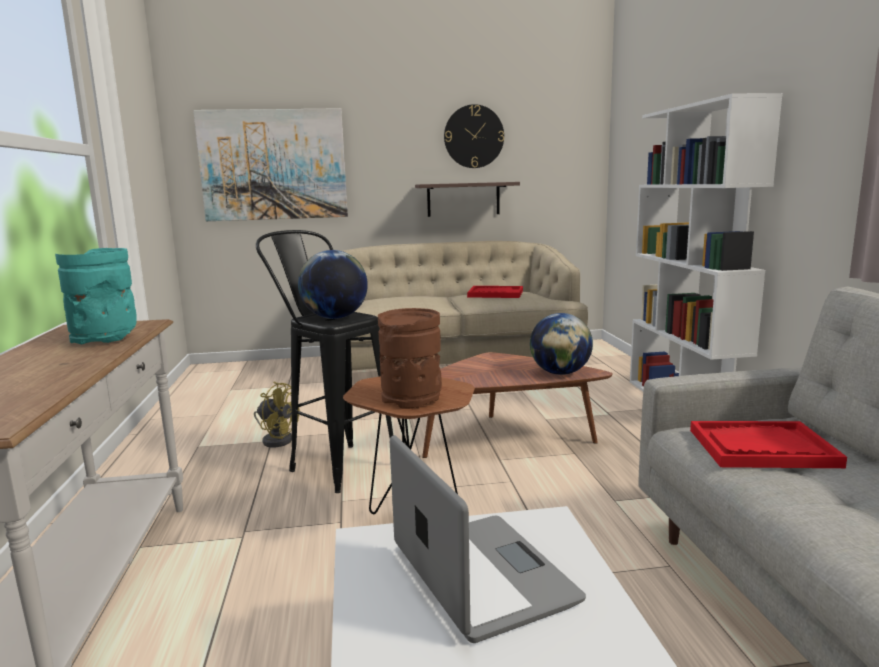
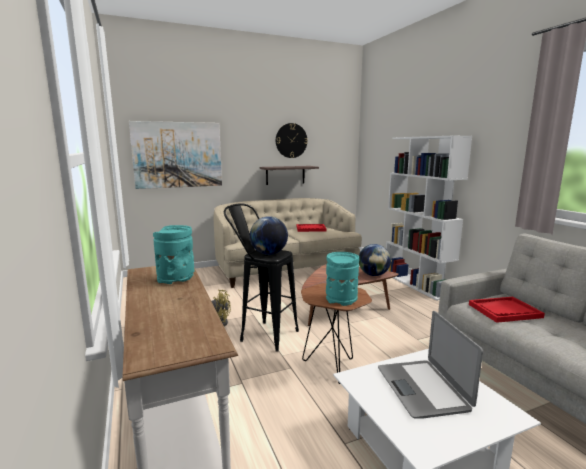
camera: 15 degrees left, 0 degrees up
brown vase [378,308,442,409] -> turquoise vase [326,252,359,306]
laptop [390,435,586,643] -> laptop turned 150 degrees counterclockwise [378,311,483,419]

